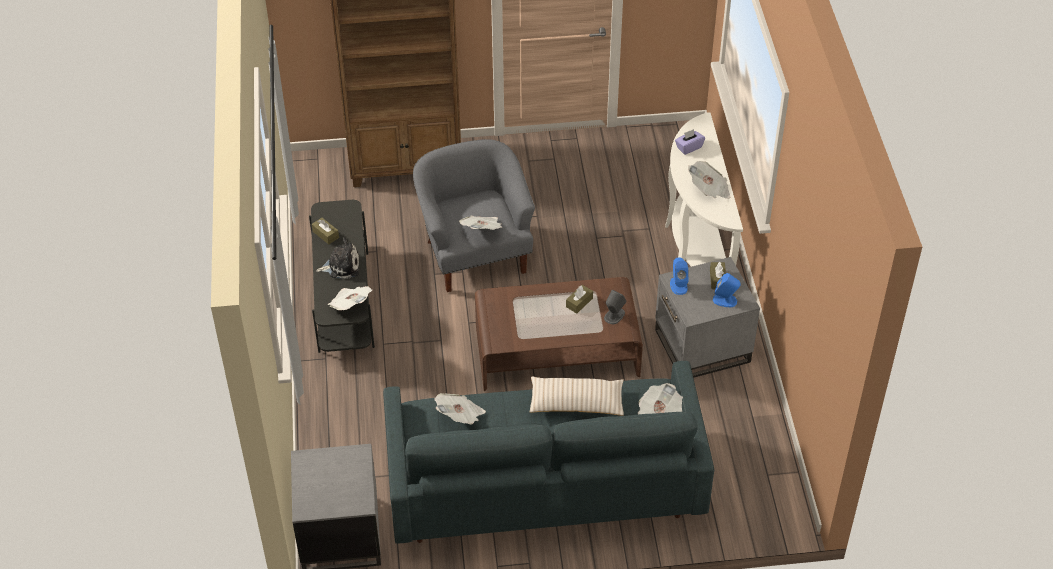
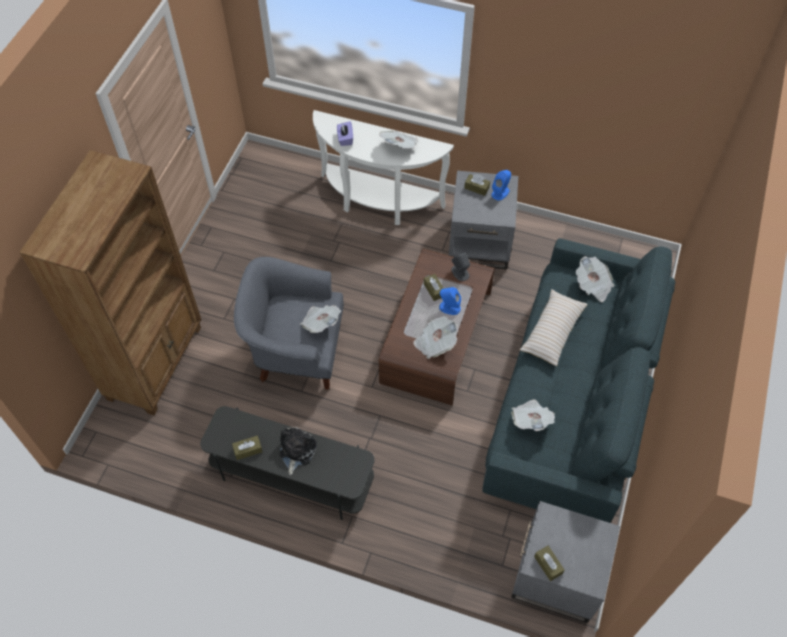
camera: 65 degrees left, 10 degrees up
newspaper [328,286,372,310] -> newspaper moved to [414,316,458,359]
blue speaker [670,257,689,295] -> blue speaker moved to [439,287,461,315]
none -> brown tissue box [534,545,565,581]

